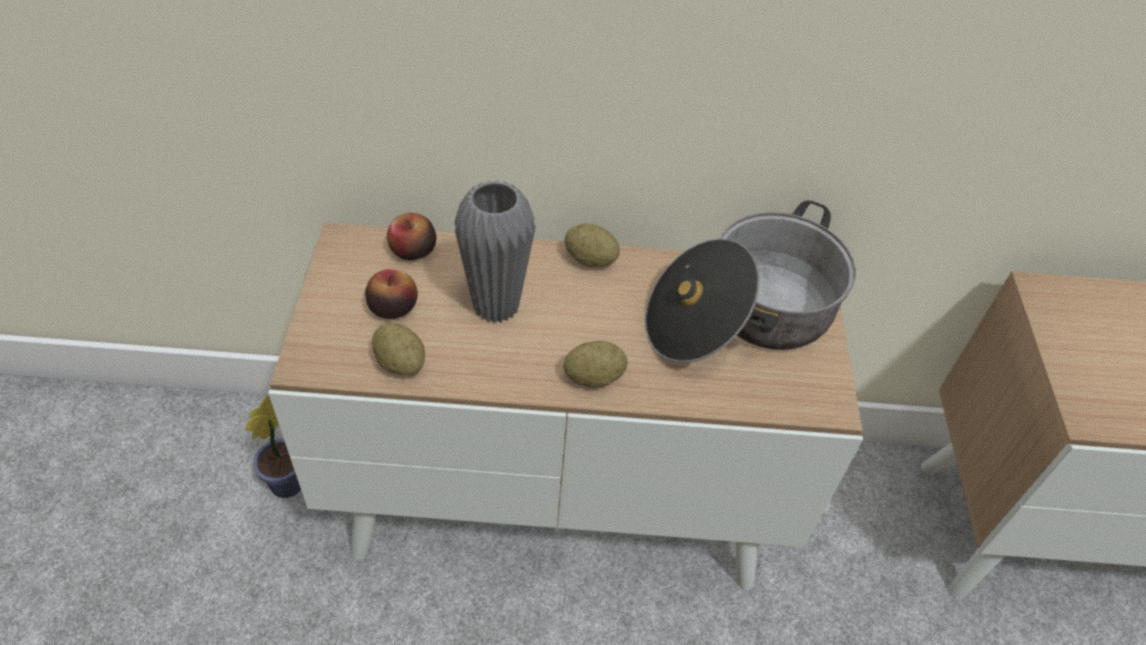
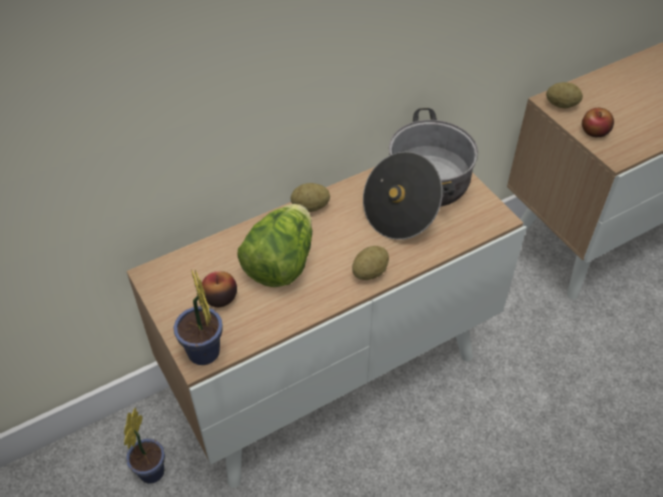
camera: 30 degrees left, 0 degrees up
potato [372,323,425,376] -> potato moved to [546,82,583,108]
apple [387,213,436,260] -> apple moved to [582,108,614,137]
grey vase [455,180,536,323] -> lettuce [238,204,312,287]
none -> potted plant [173,269,223,365]

